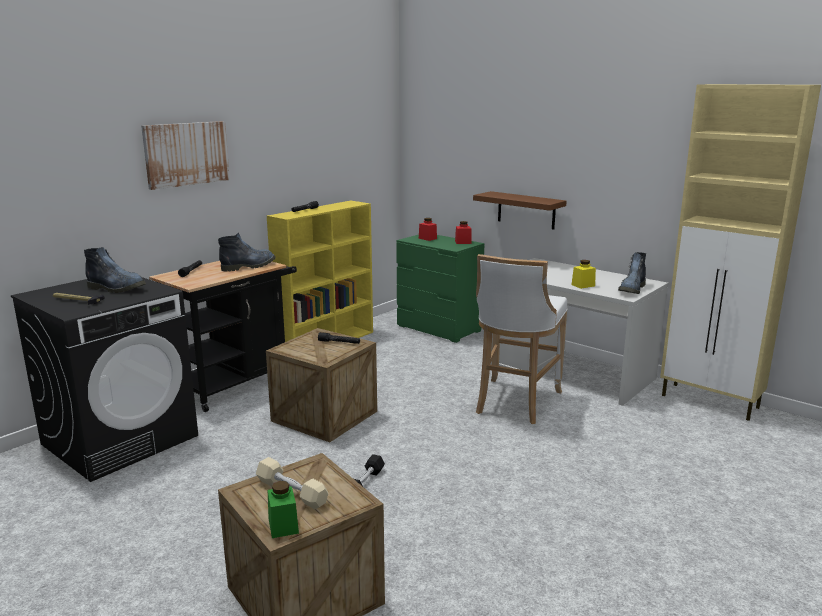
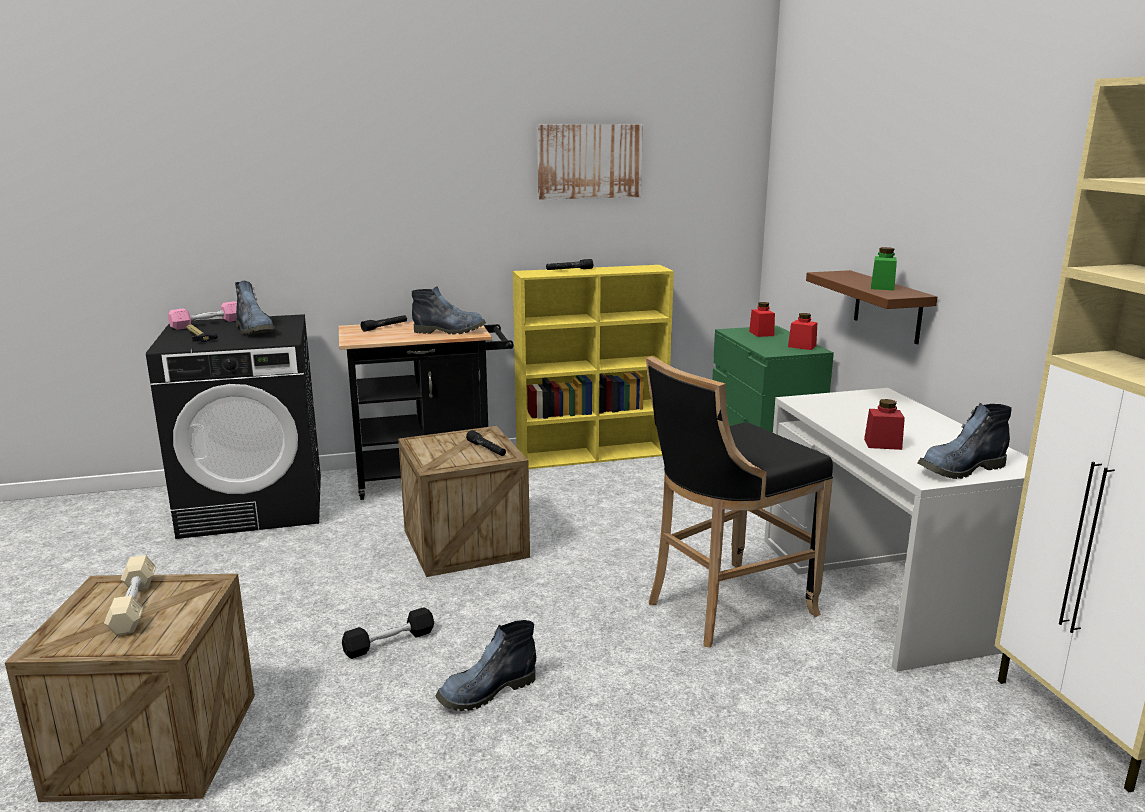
camera: 35 degrees right, 0 degrees up
picture [141,121,230,190] -> picture moved to [537,124,643,200]
green jar [268,481,299,538] -> green jar moved to [871,247,897,290]
white stool [476,254,567,424] -> black stool [646,356,833,648]
yellow jar [571,260,596,289] -> red jar [864,399,905,450]
none -> pink dumbbell [168,301,237,330]
none -> boot [436,620,536,711]

